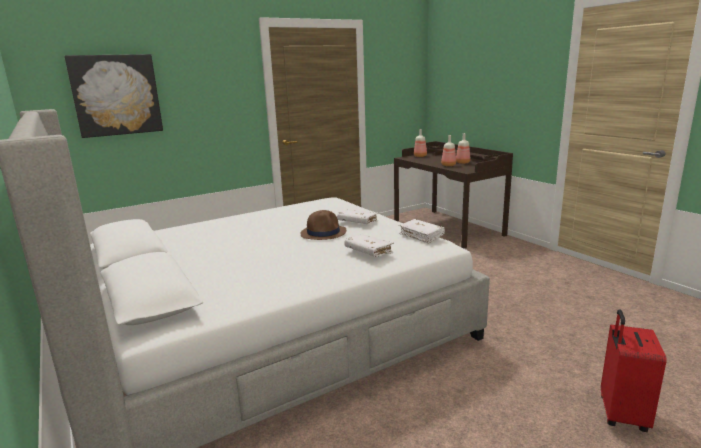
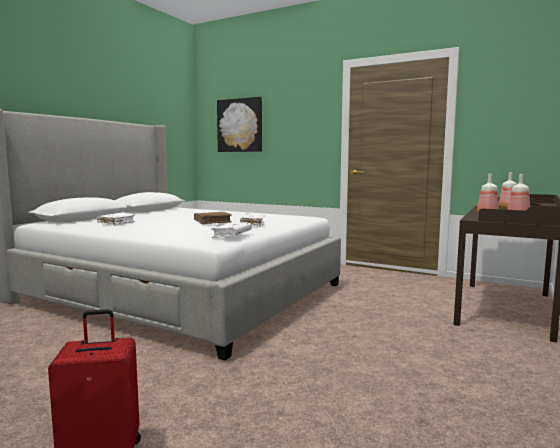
camera: 60 degrees right, 10 degrees down
brown hat [301,210,346,240] -> brown book [194,212,232,224]
white book [344,234,394,257] -> white book moved to [97,213,135,226]

